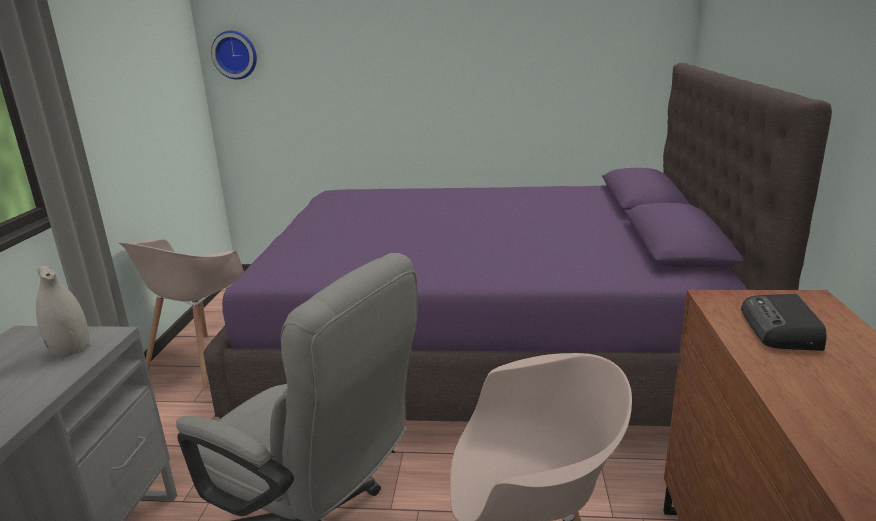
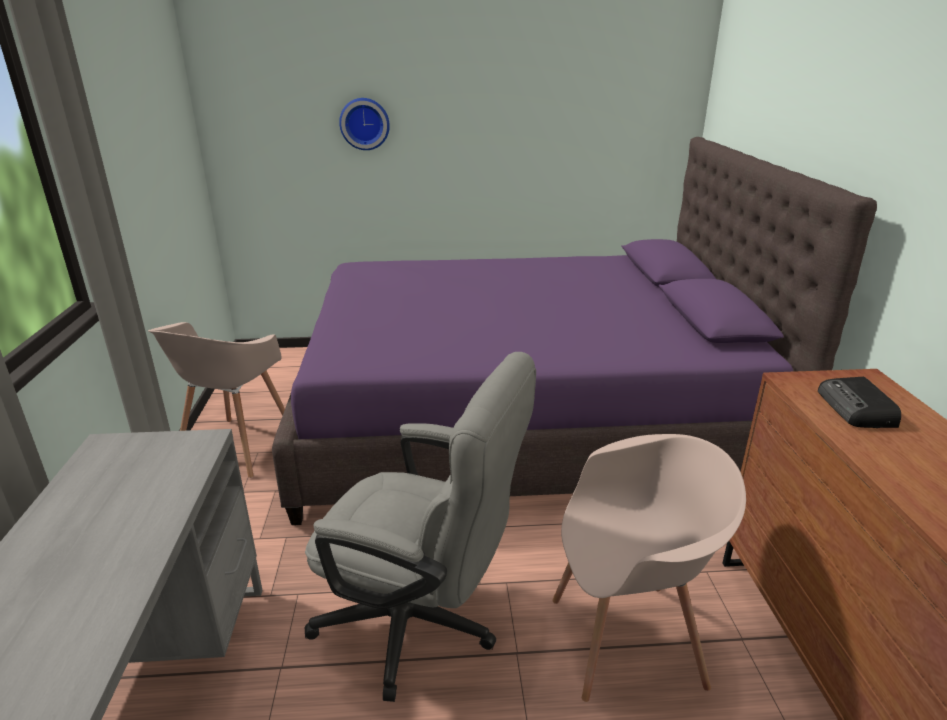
camera: 10 degrees left, 5 degrees up
white vase [36,266,90,358] -> none
wall clock [211,31,257,80] -> wall clock moved to [339,98,390,150]

